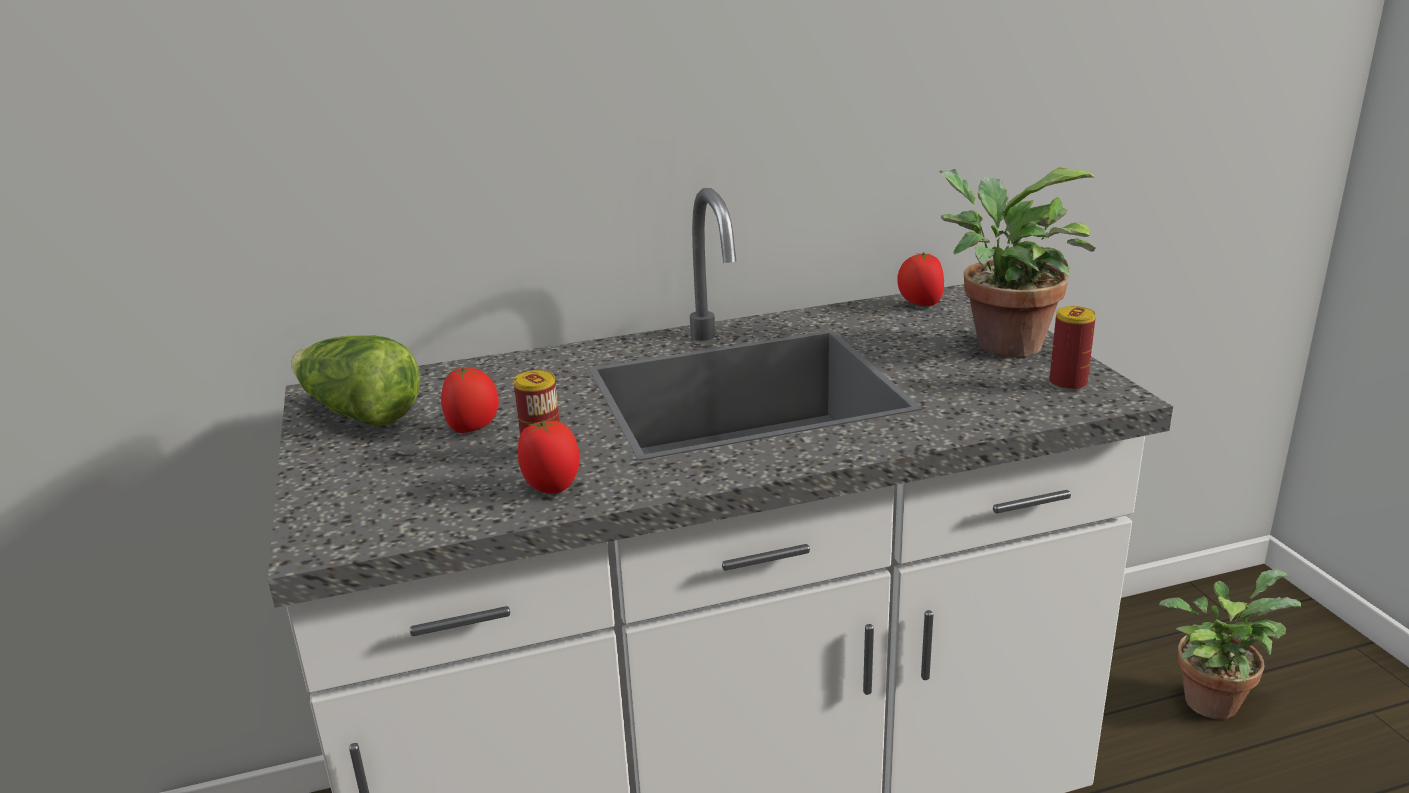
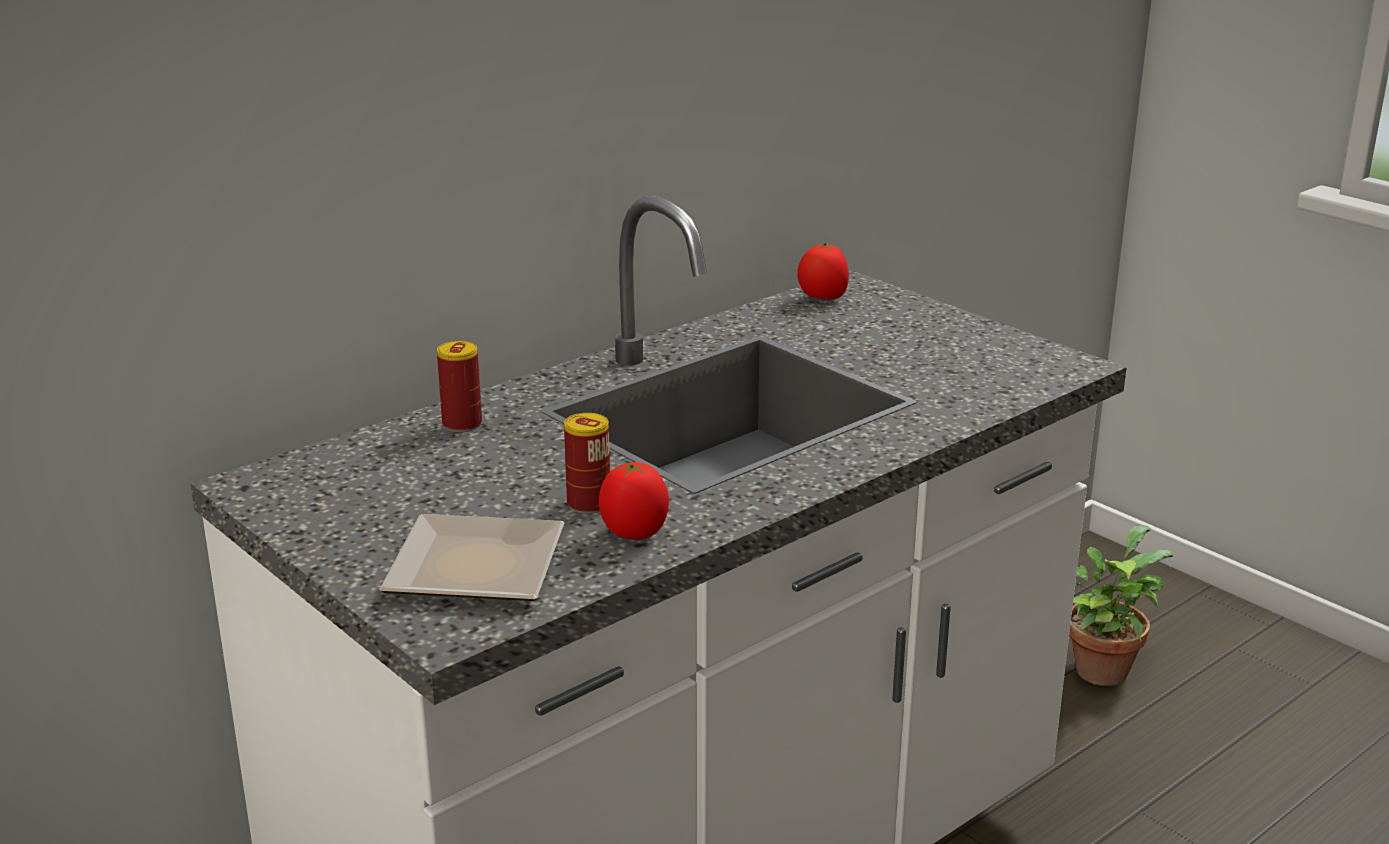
camera: 25 degrees left, 0 degrees up
lettuce [291,335,421,427] -> none
tomato [441,366,499,433] -> none
potted plant [940,167,1099,357] -> none
can [1049,306,1096,391] -> can moved to [437,341,482,432]
none -> plate [379,514,565,601]

